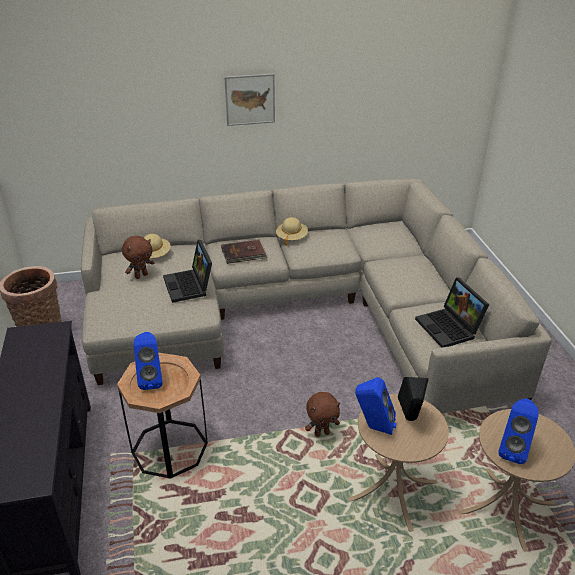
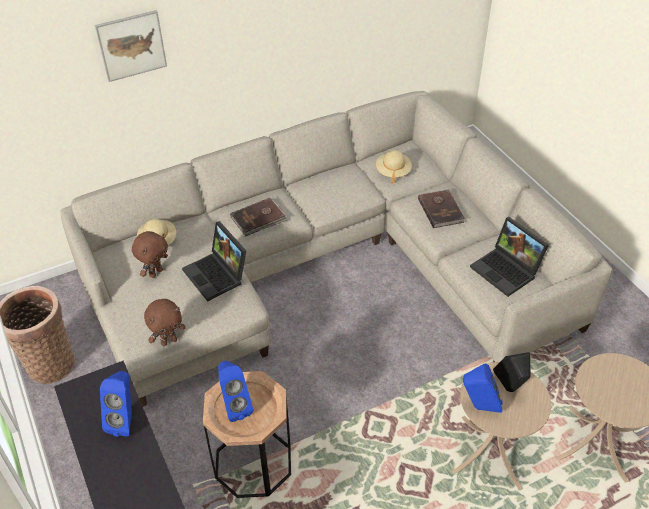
camera: 15 degrees left, 10 degrees up
picture [224,74,275,126] -> picture moved to [95,10,167,82]
beige hat [276,217,308,246] -> beige hat moved to [376,150,412,184]
brown plush toy [305,392,340,437] -> brown plush toy moved to [144,299,186,346]
blue speaker [498,398,539,464] -> blue speaker moved to [100,371,132,437]
none -> brown book [418,189,465,228]

